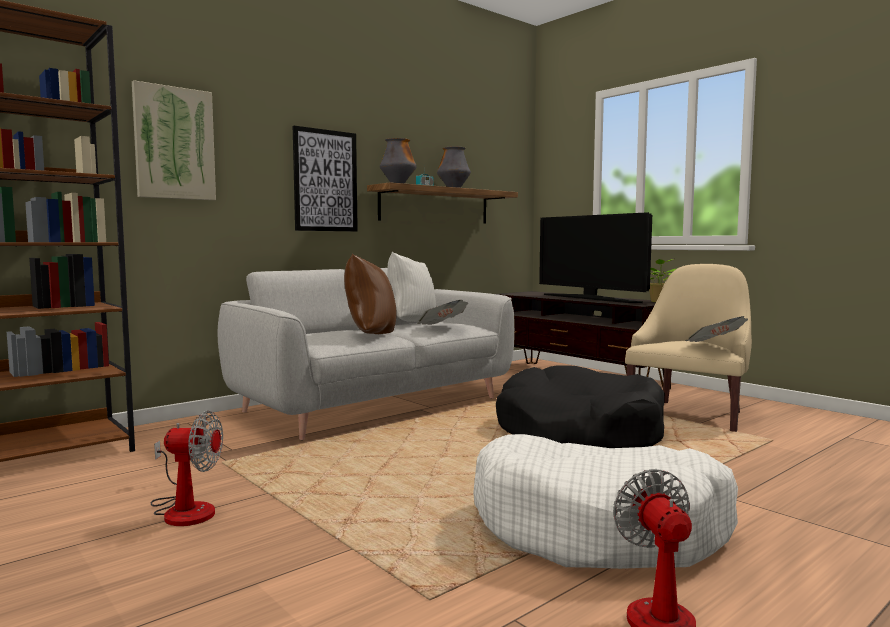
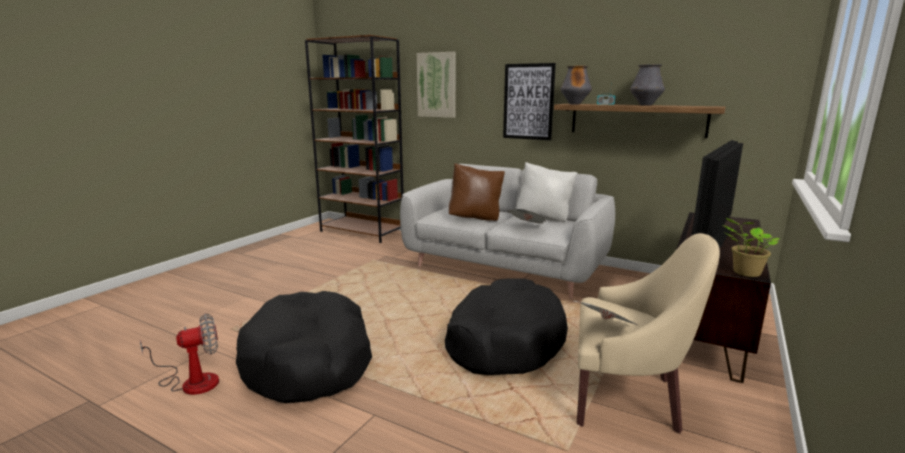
camera: 70 degrees right, 10 degrees up
fan [151,411,223,526] -> none
white dog bed [473,434,738,569] -> black dog bed [236,291,372,403]

